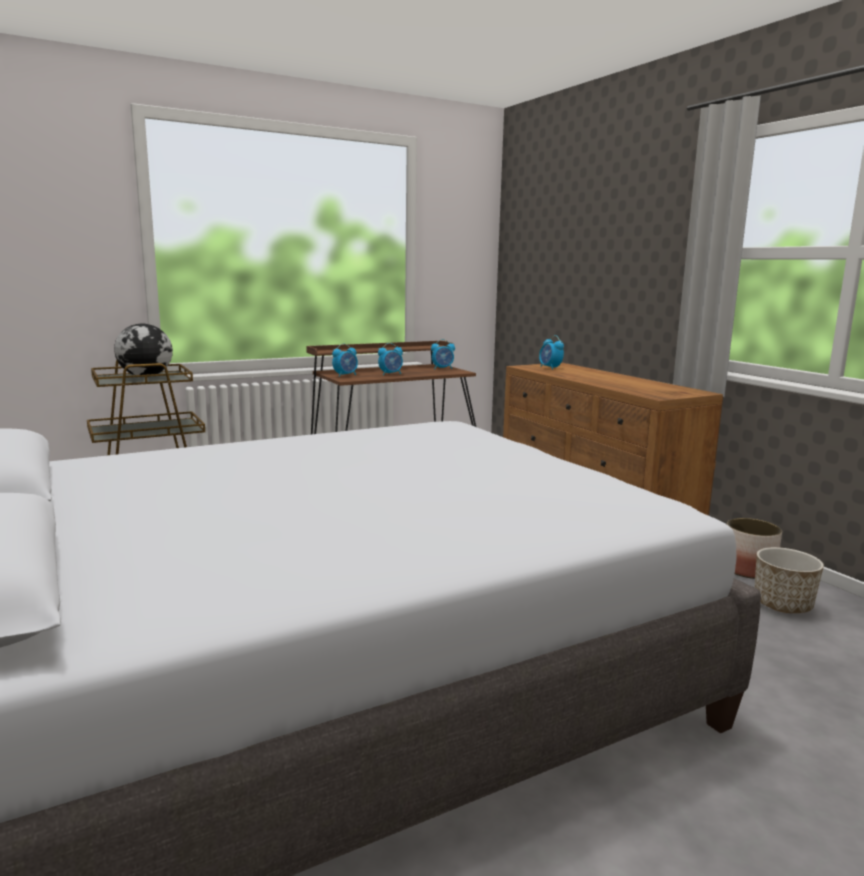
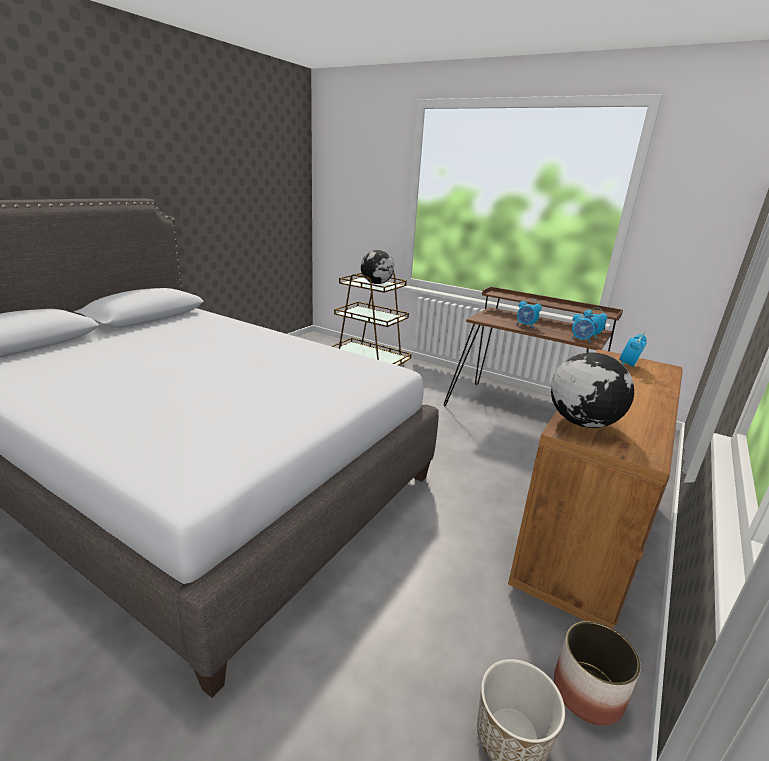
camera: 60 degrees right, 10 degrees up
alarm clock [332,344,358,377] -> alarm clock moved to [571,311,599,343]
none -> globe [551,352,634,428]

